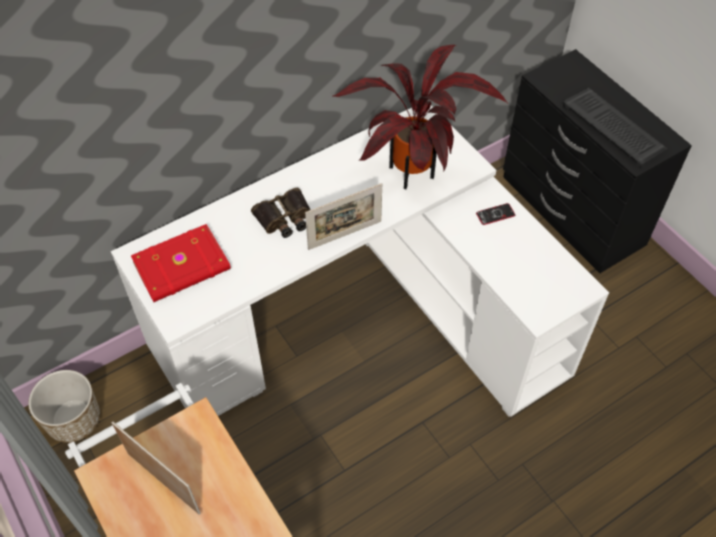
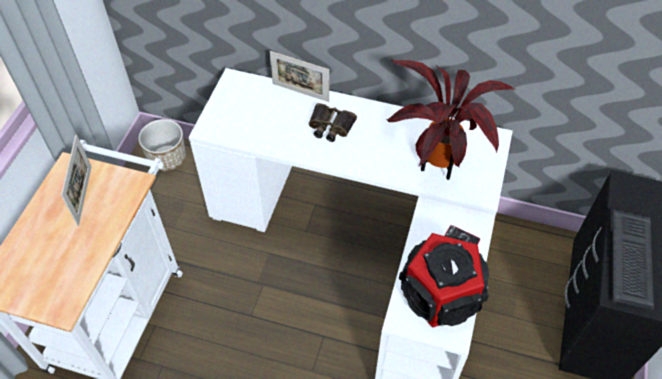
camera: 50 degrees right, 0 degrees up
red book [131,224,231,302] -> none
picture frame [305,183,382,250] -> picture frame moved to [270,51,329,102]
none -> speaker [399,233,489,328]

